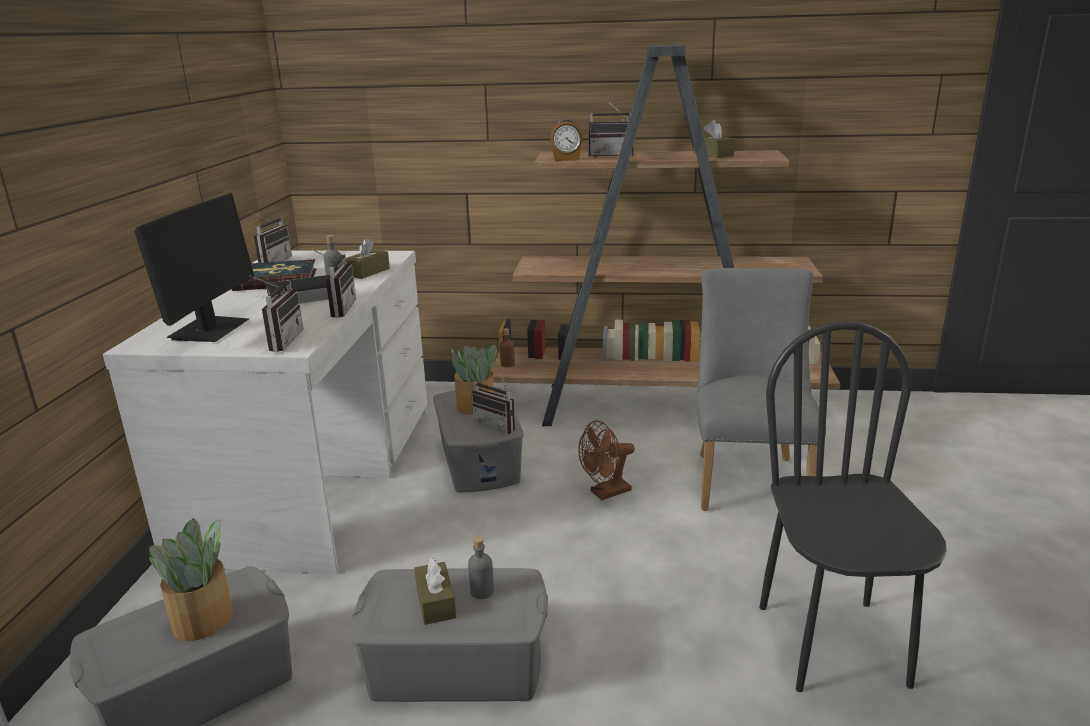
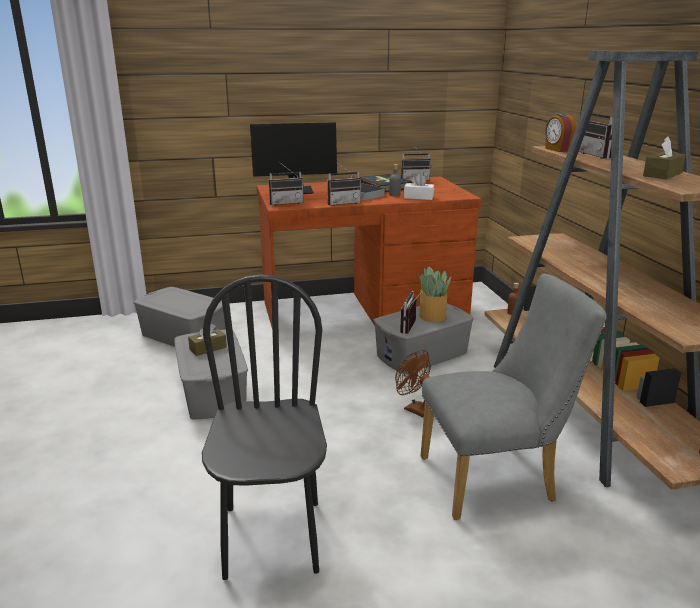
camera: 70 degrees right, 0 degrees up
white desk [103,251,427,574] -> brown desk [256,177,481,327]
potted plant [149,518,233,641] -> none
brown tissue box [346,238,390,279] -> white tissue box [404,174,434,200]
grey bottle [468,536,494,599] -> none
black chair [759,321,947,692] -> black chair turned 75 degrees counterclockwise [202,275,327,580]

